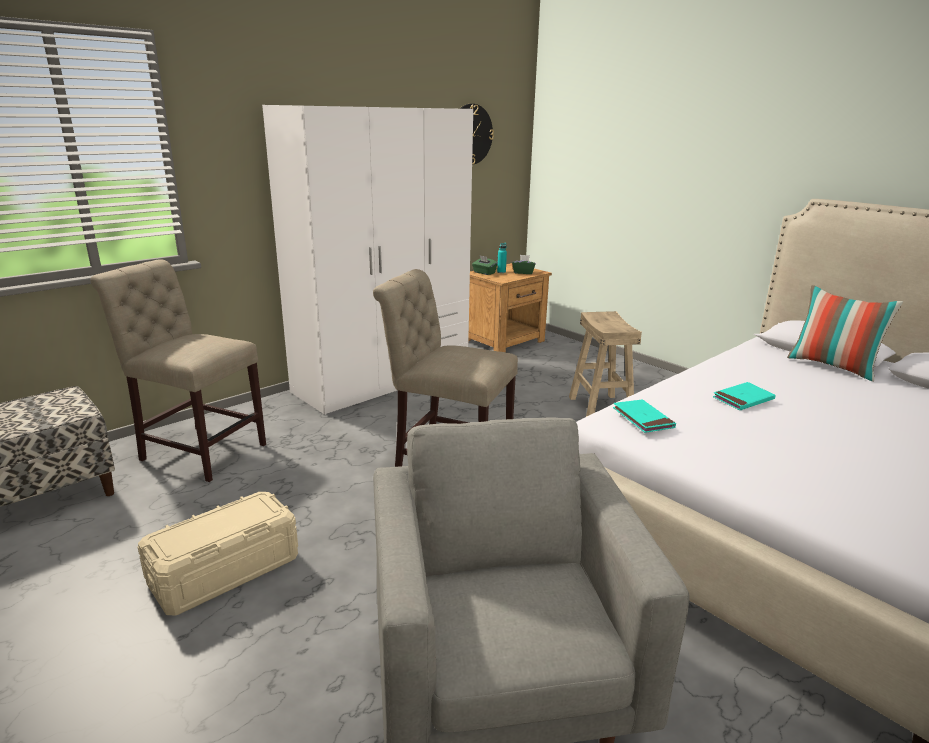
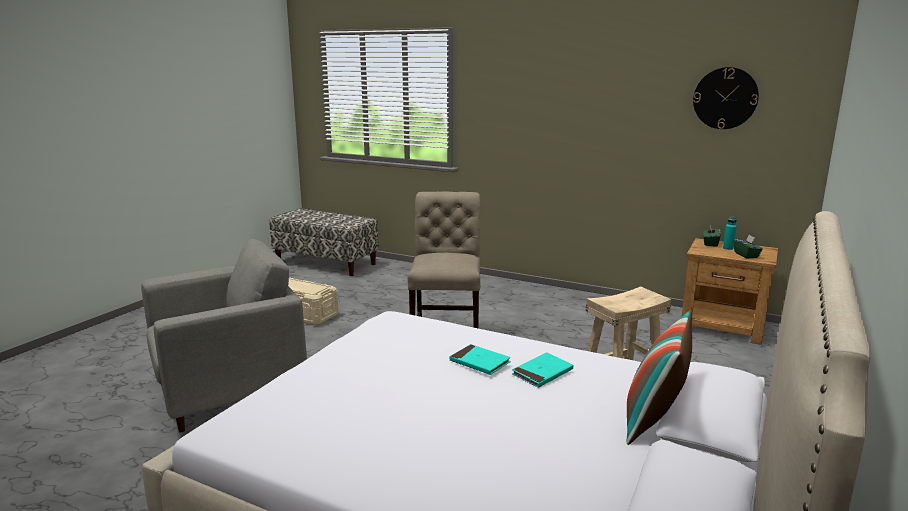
camera: 70 degrees right, 5 degrees down
beige chair [90,259,266,482] -> none
white wardrobe [262,105,473,415] -> none
turquoise book [613,399,676,433] -> turquoise book moved to [512,352,573,388]

